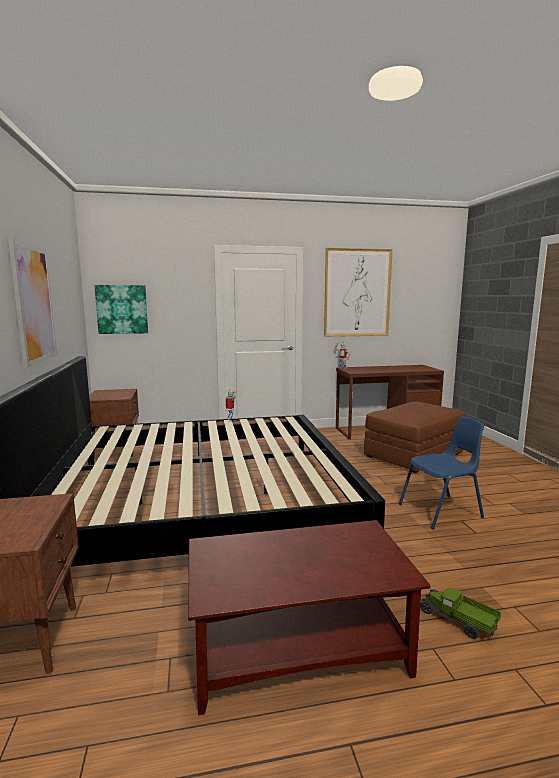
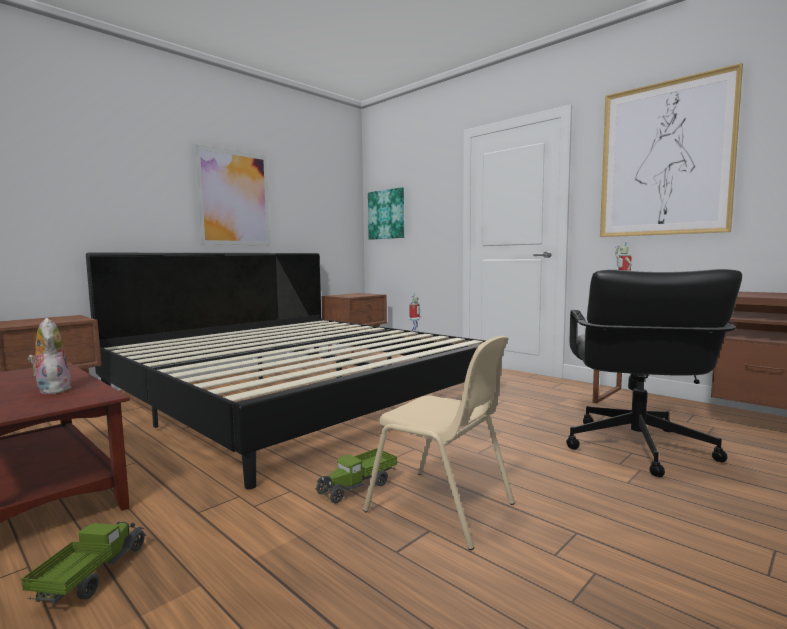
camera: 55 degrees right, 5 degrees down
brown ottoman [364,401,466,473] -> black office chair [566,269,742,477]
blue chair [399,417,484,529] -> beige chair [363,336,515,550]
none -> plush toy [28,318,71,394]
none -> toy truck [315,448,397,503]

